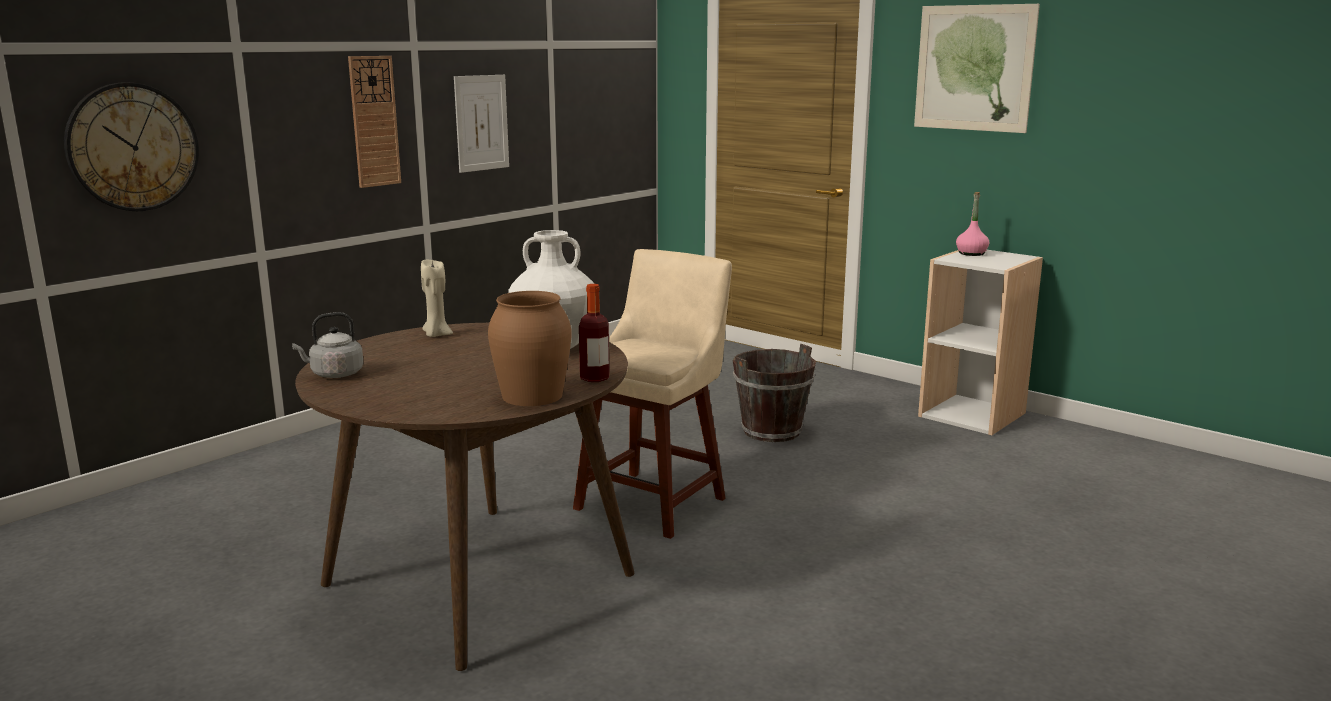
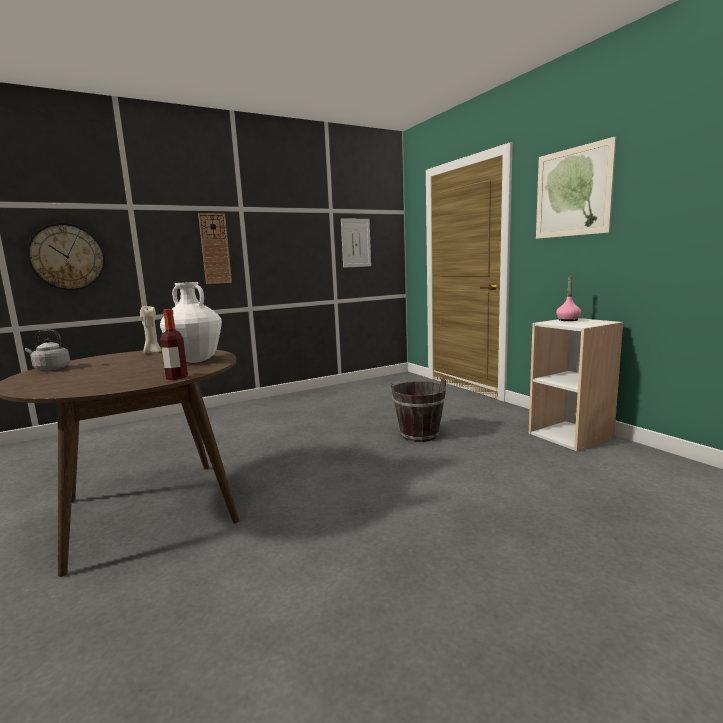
camera: 20 degrees right, 5 degrees down
picture [454,75,509,173] -> picture moved to [341,218,371,268]
brown vase [488,291,571,406] -> none
beige chair [573,249,732,539] -> none

